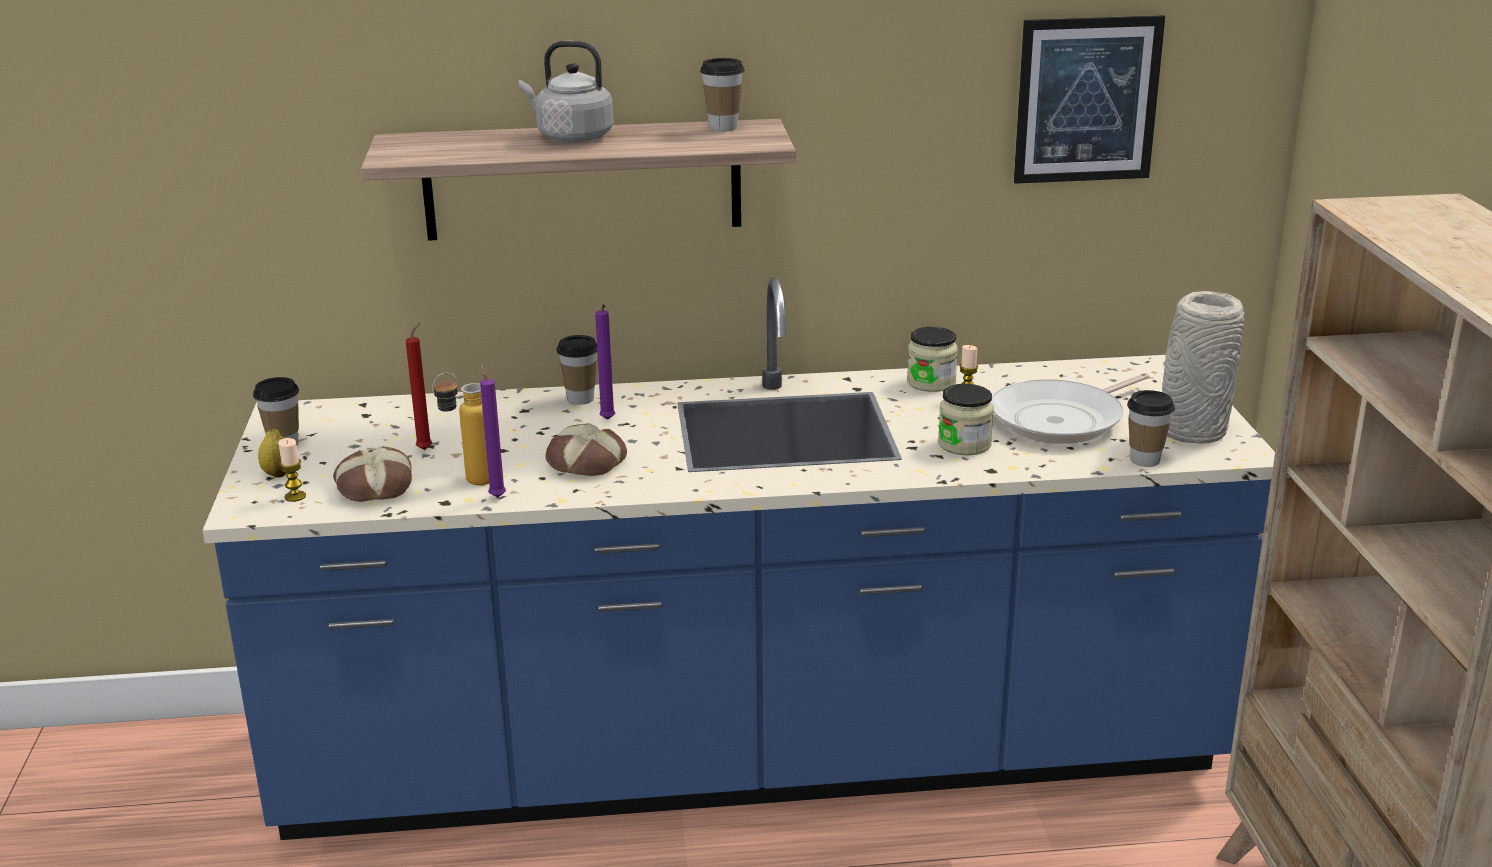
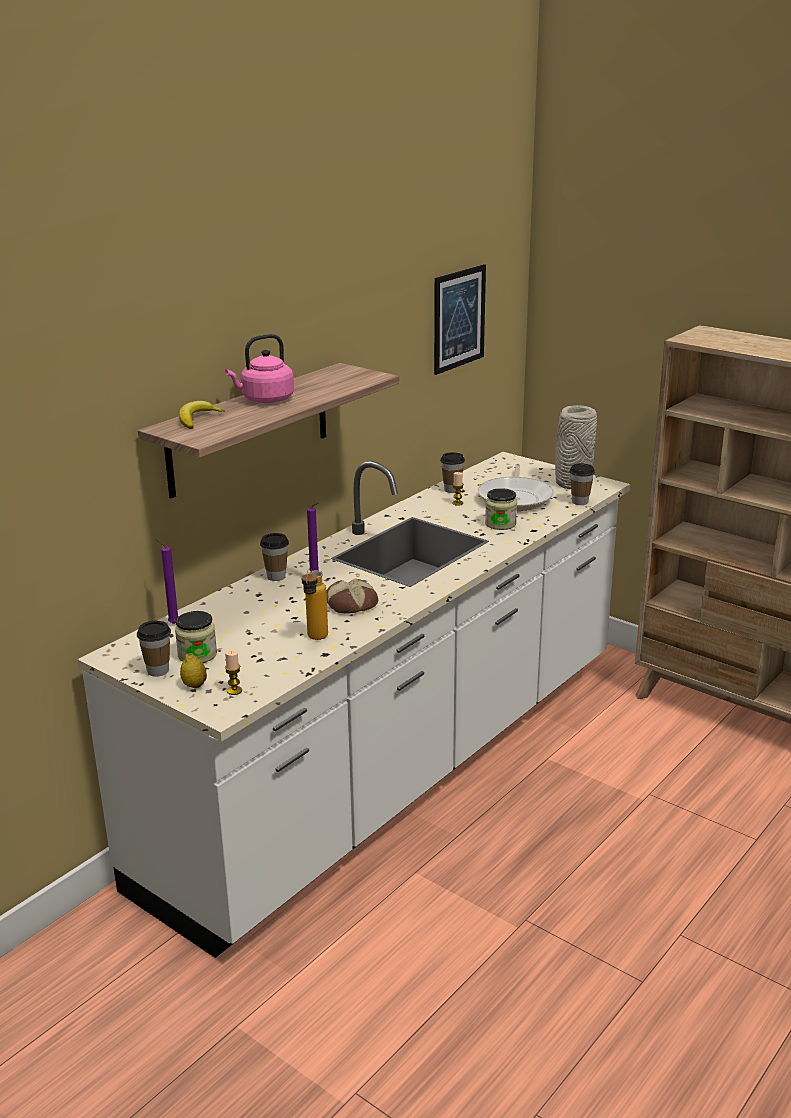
camera: 45 degrees left, 0 degrees up
blue counter [202,277,1275,840] -> white counter [77,452,630,958]
bread [333,446,412,502] -> none
red candle [406,322,432,450] -> none
purple candle [480,363,506,498] -> purple candle moved to [156,539,178,624]
grey kettle [519,41,614,142] -> pink kettle [225,334,294,403]
cup [700,58,745,131] -> cup moved to [440,452,465,493]
jar [907,327,958,392] -> jar moved to [175,611,217,663]
none -> banana [179,401,225,429]

